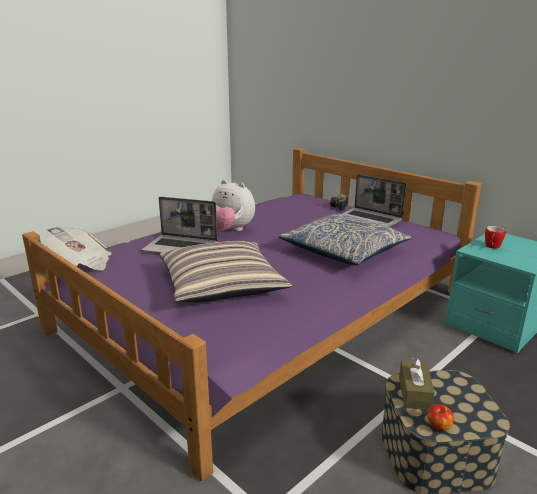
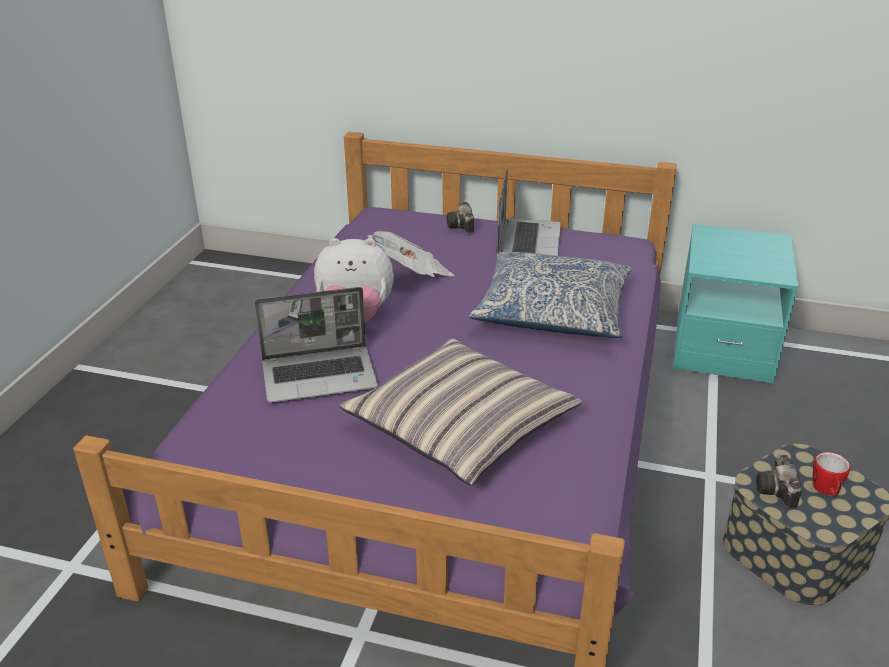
camera: 30 degrees left, 10 degrees up
newspaper [43,227,111,271] -> newspaper moved to [368,231,454,277]
laptop [342,174,407,227] -> laptop turned 90 degrees counterclockwise [497,169,561,256]
brown tissue box [399,357,435,410] -> camera [756,455,802,508]
apple [427,404,454,431] -> none
mug [485,226,506,249] -> mug moved to [813,452,850,497]

